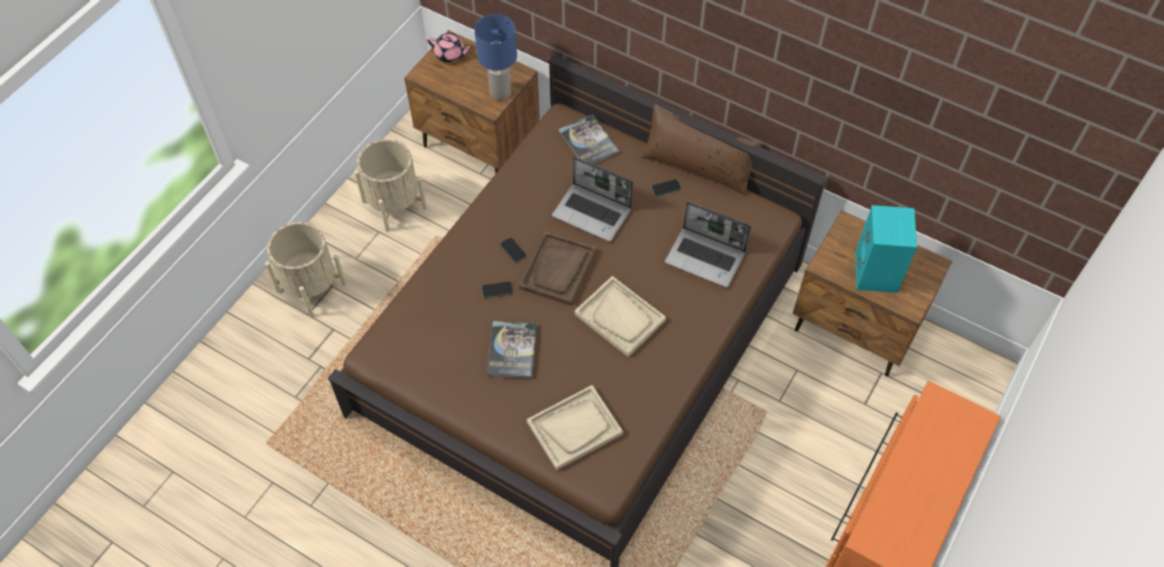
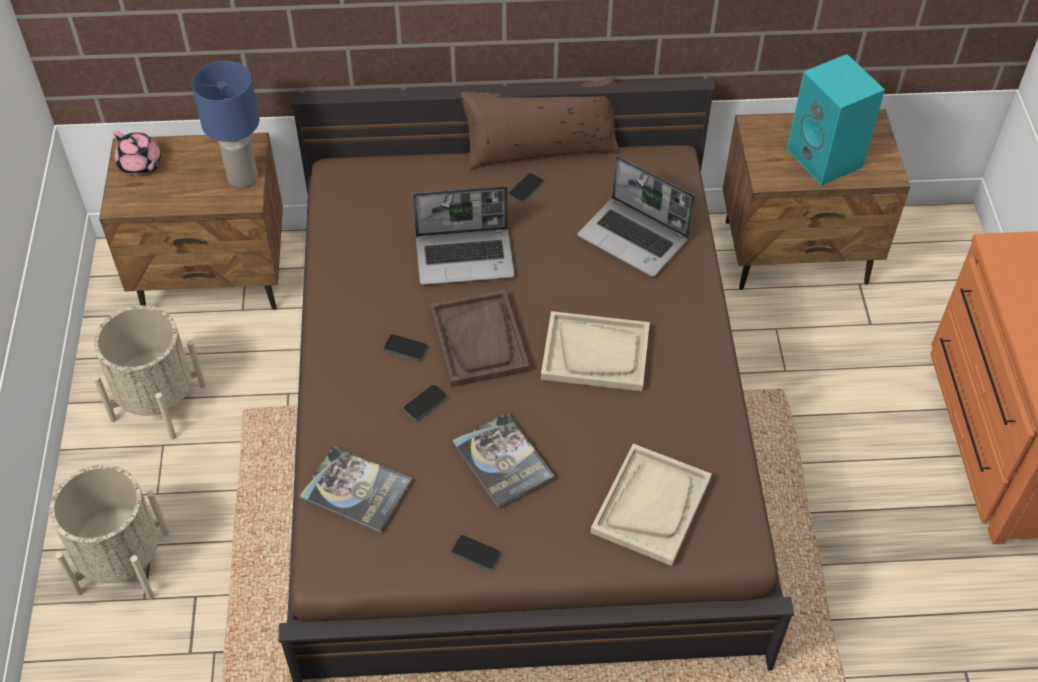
camera: 35 degrees left, 5 degrees down
pink teapot [427,33,473,63] -> pink teapot turned 60 degrees clockwise [113,131,161,175]
book [558,115,620,164] -> book moved to [300,446,412,533]
laptop [665,201,751,288] -> laptop turned 45 degrees clockwise [577,155,695,277]
none -> phone [451,535,501,570]

